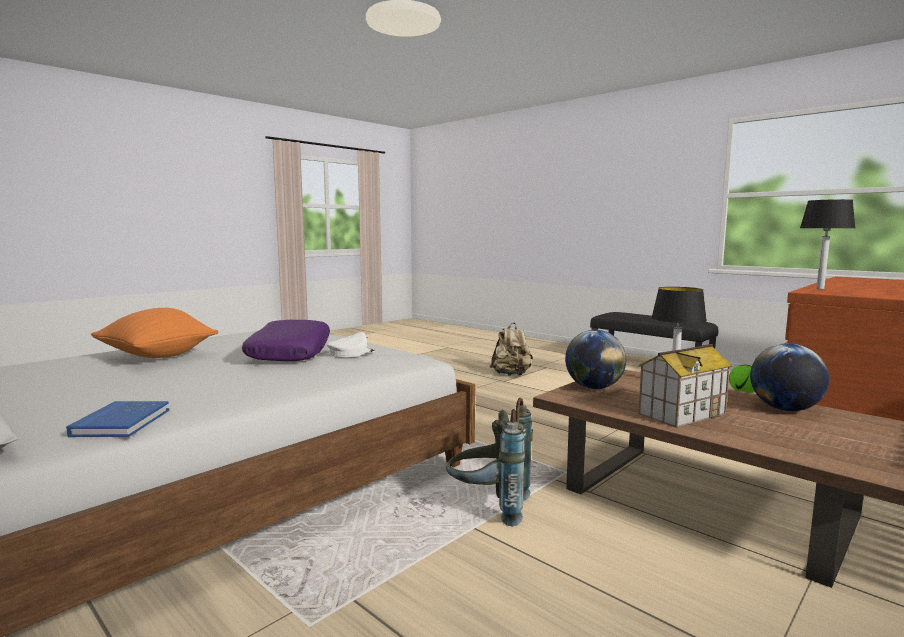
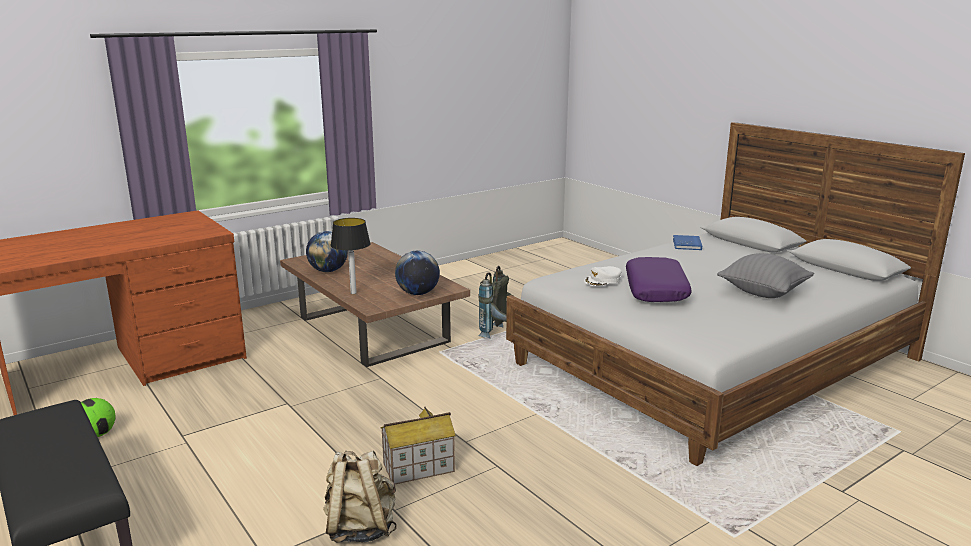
camera: 170 degrees left, 10 degrees up
orange pillow [91,308,219,358] -> grey pillow [717,253,814,298]
toy house [638,344,732,428] -> toy house moved to [380,407,456,484]
table lamp [800,199,856,289] -> none

